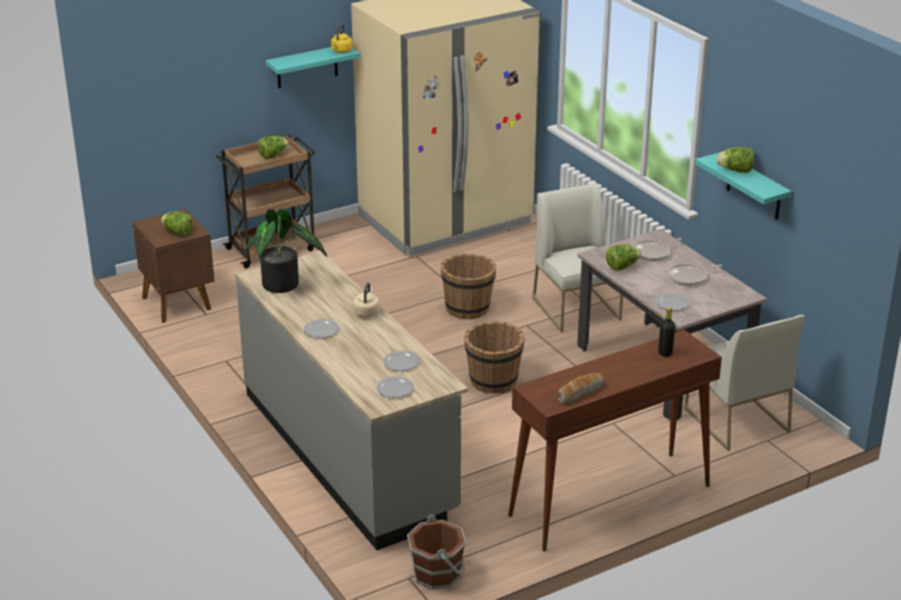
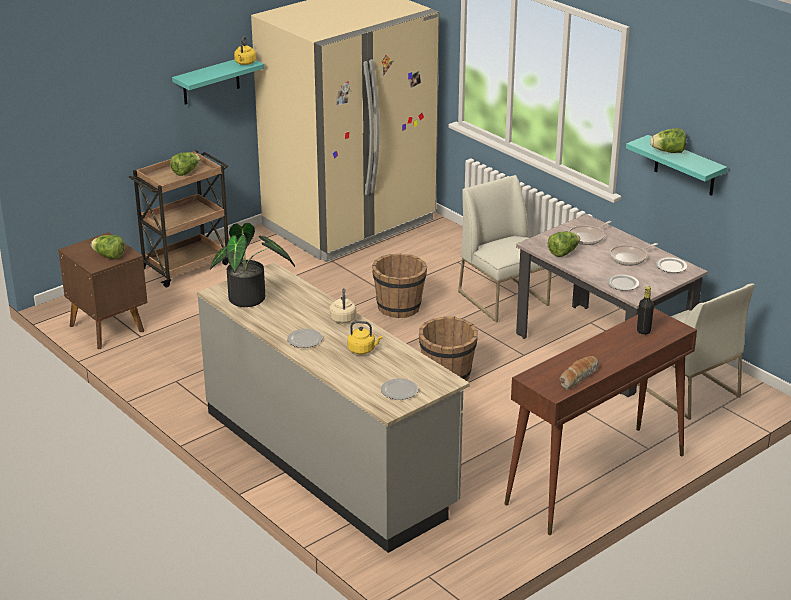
camera: 10 degrees left, 0 degrees up
plate [383,351,420,371] -> plate moved to [656,257,687,273]
brown bucket [407,514,466,590] -> none
none -> yellow kettle [347,321,383,354]

